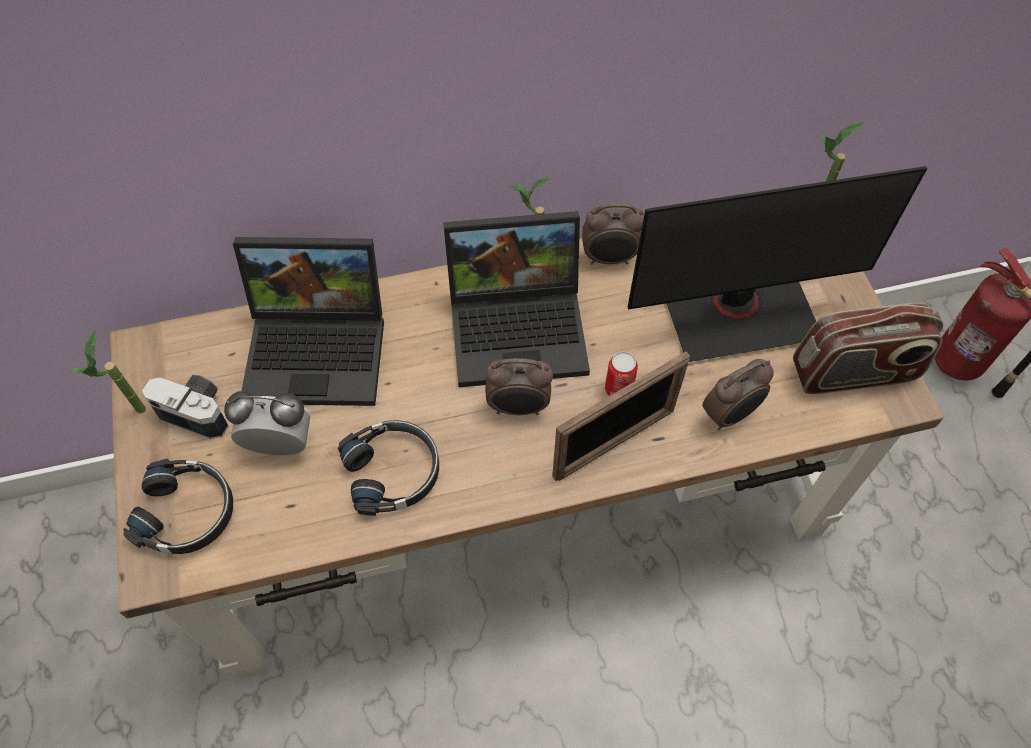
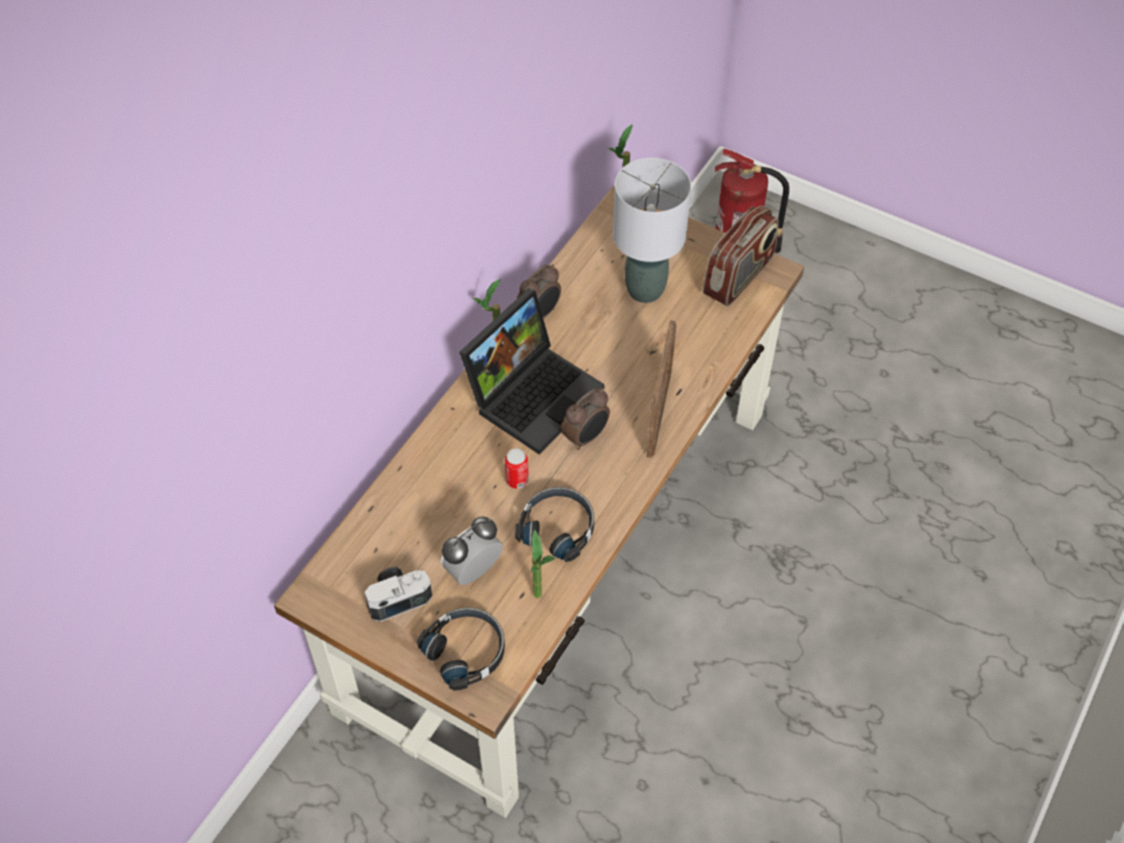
camera: 45 degrees left, 5 degrees down
potted plant [70,330,146,414] -> potted plant moved to [531,530,556,598]
laptop [233,237,384,406] -> none
can [605,352,638,396] -> can moved to [505,449,529,489]
monitor [628,166,927,362] -> grey table lamp [613,158,691,303]
alarm clock [702,359,774,431] -> none

